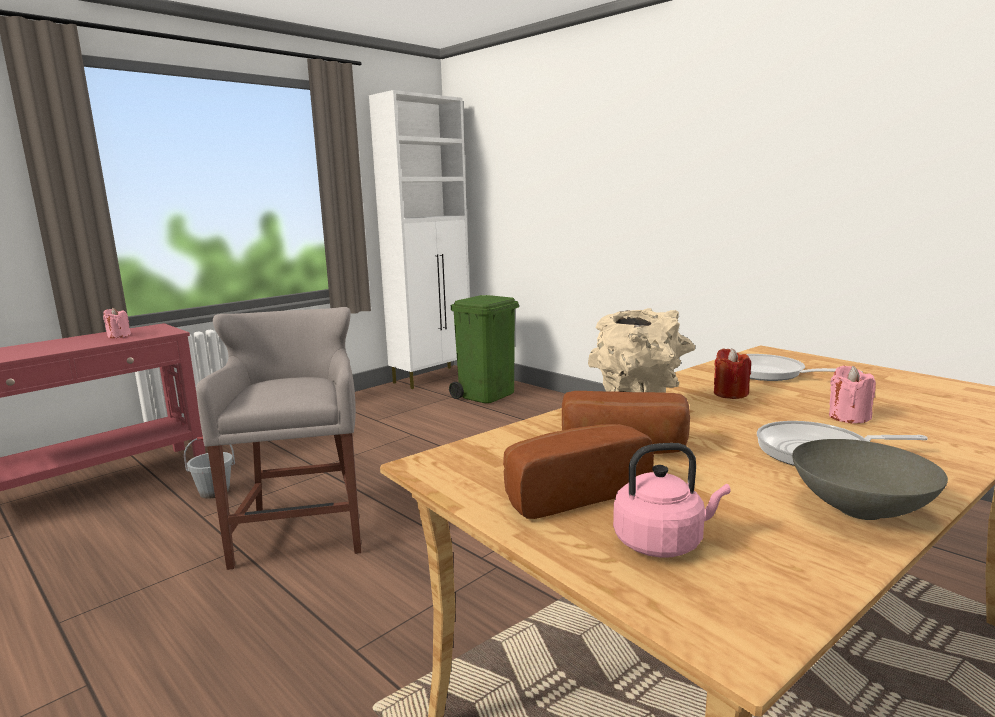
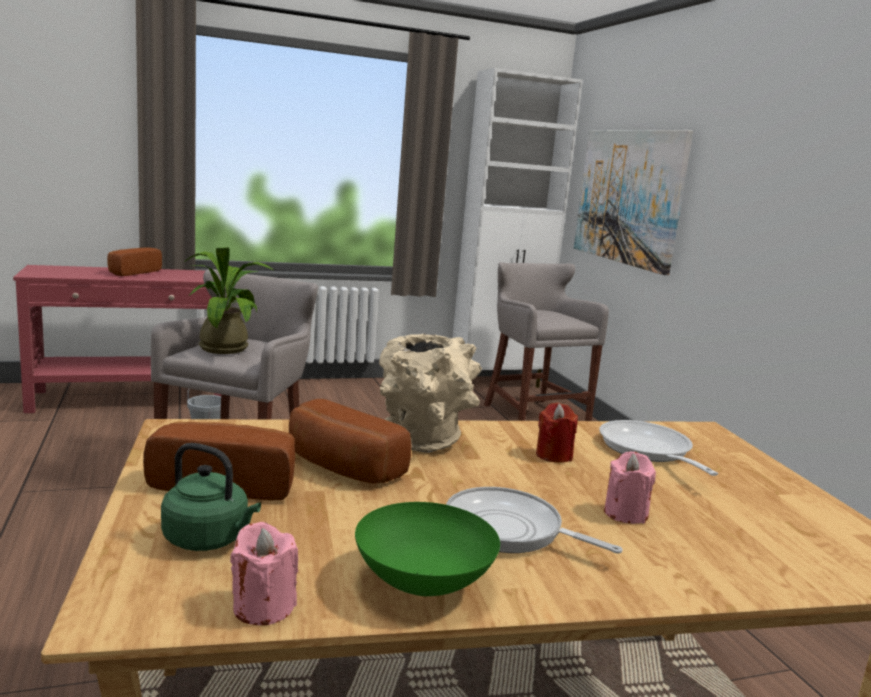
camera: 25 degrees right, 0 degrees up
pink candle [103,308,131,338] -> pink candle moved to [230,522,298,625]
green trash can [449,295,519,403] -> grey stool [484,262,609,421]
pink kettle [613,443,731,558] -> green kettle [161,443,261,551]
grey bowl [792,439,948,520] -> green bowl [355,502,500,596]
none -> bread [107,247,162,276]
none -> potted plant [184,247,275,354]
none -> picture [574,130,693,275]

